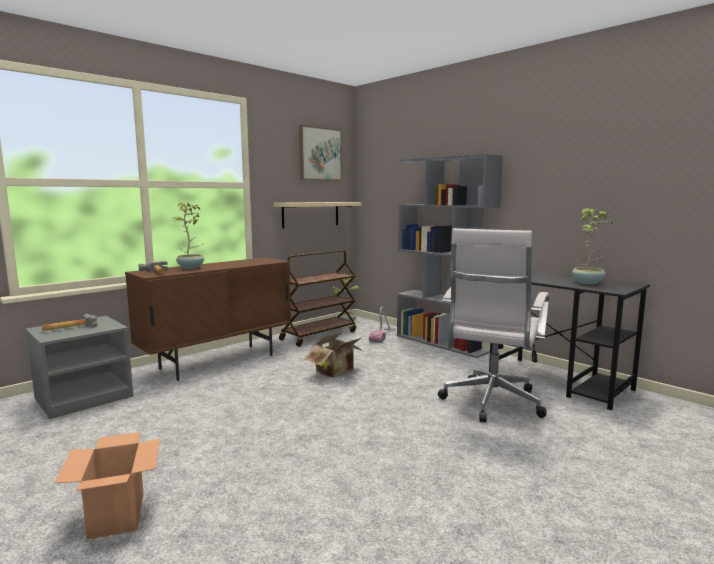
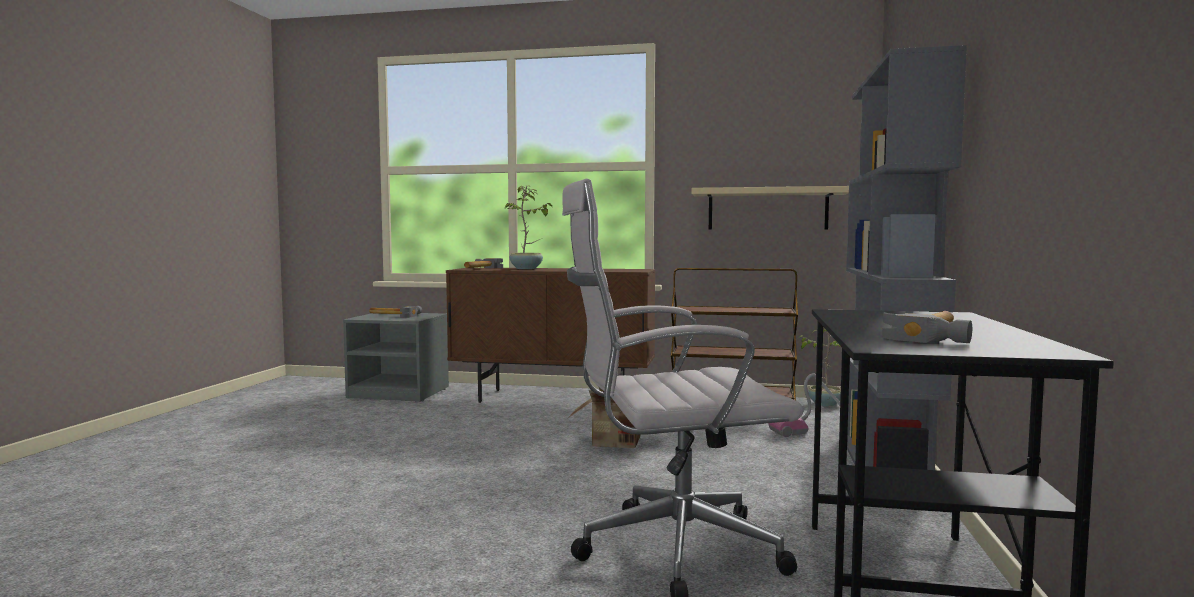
camera: 55 degrees right, 5 degrees down
cardboard box [54,432,160,540] -> none
picture [299,125,342,181] -> none
potted plant [572,208,614,284] -> hammer [882,311,972,343]

